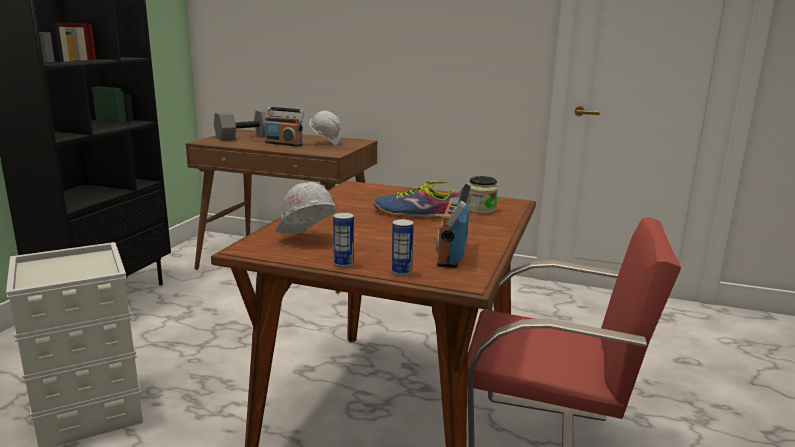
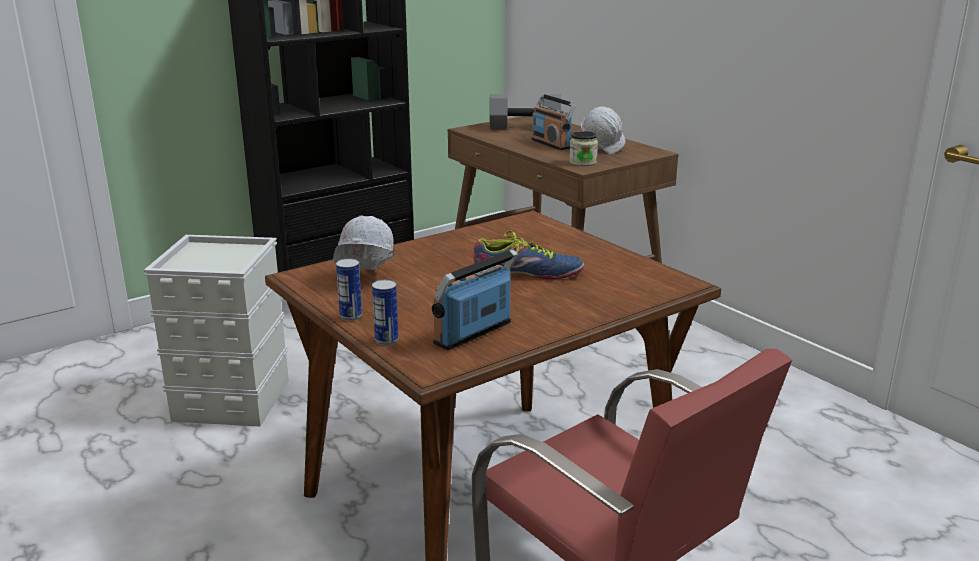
camera: 35 degrees right, 5 degrees up
shoe [373,181,457,219] -> shoe turned 135 degrees clockwise [473,230,584,279]
jar [467,176,498,214] -> jar moved to [569,131,598,166]

